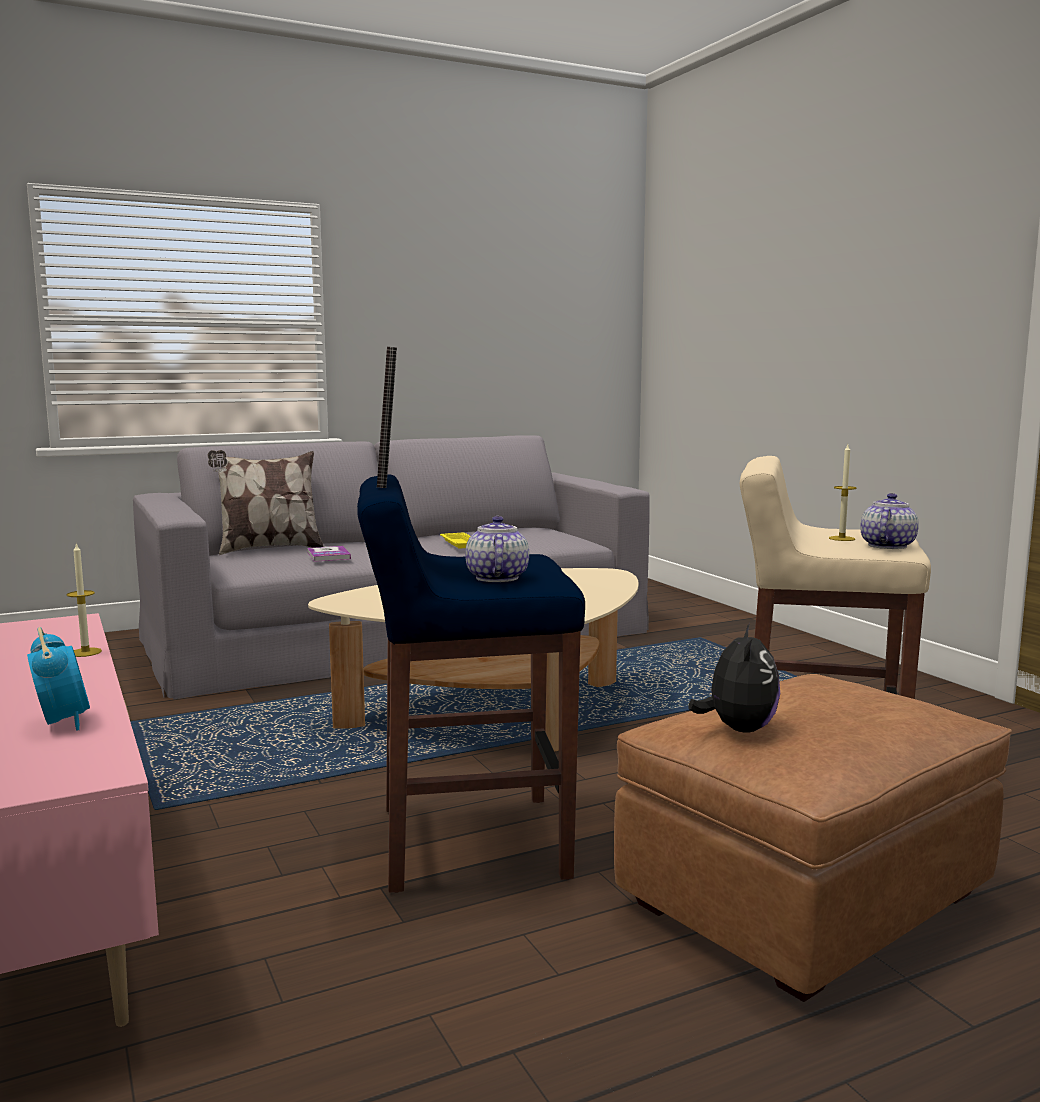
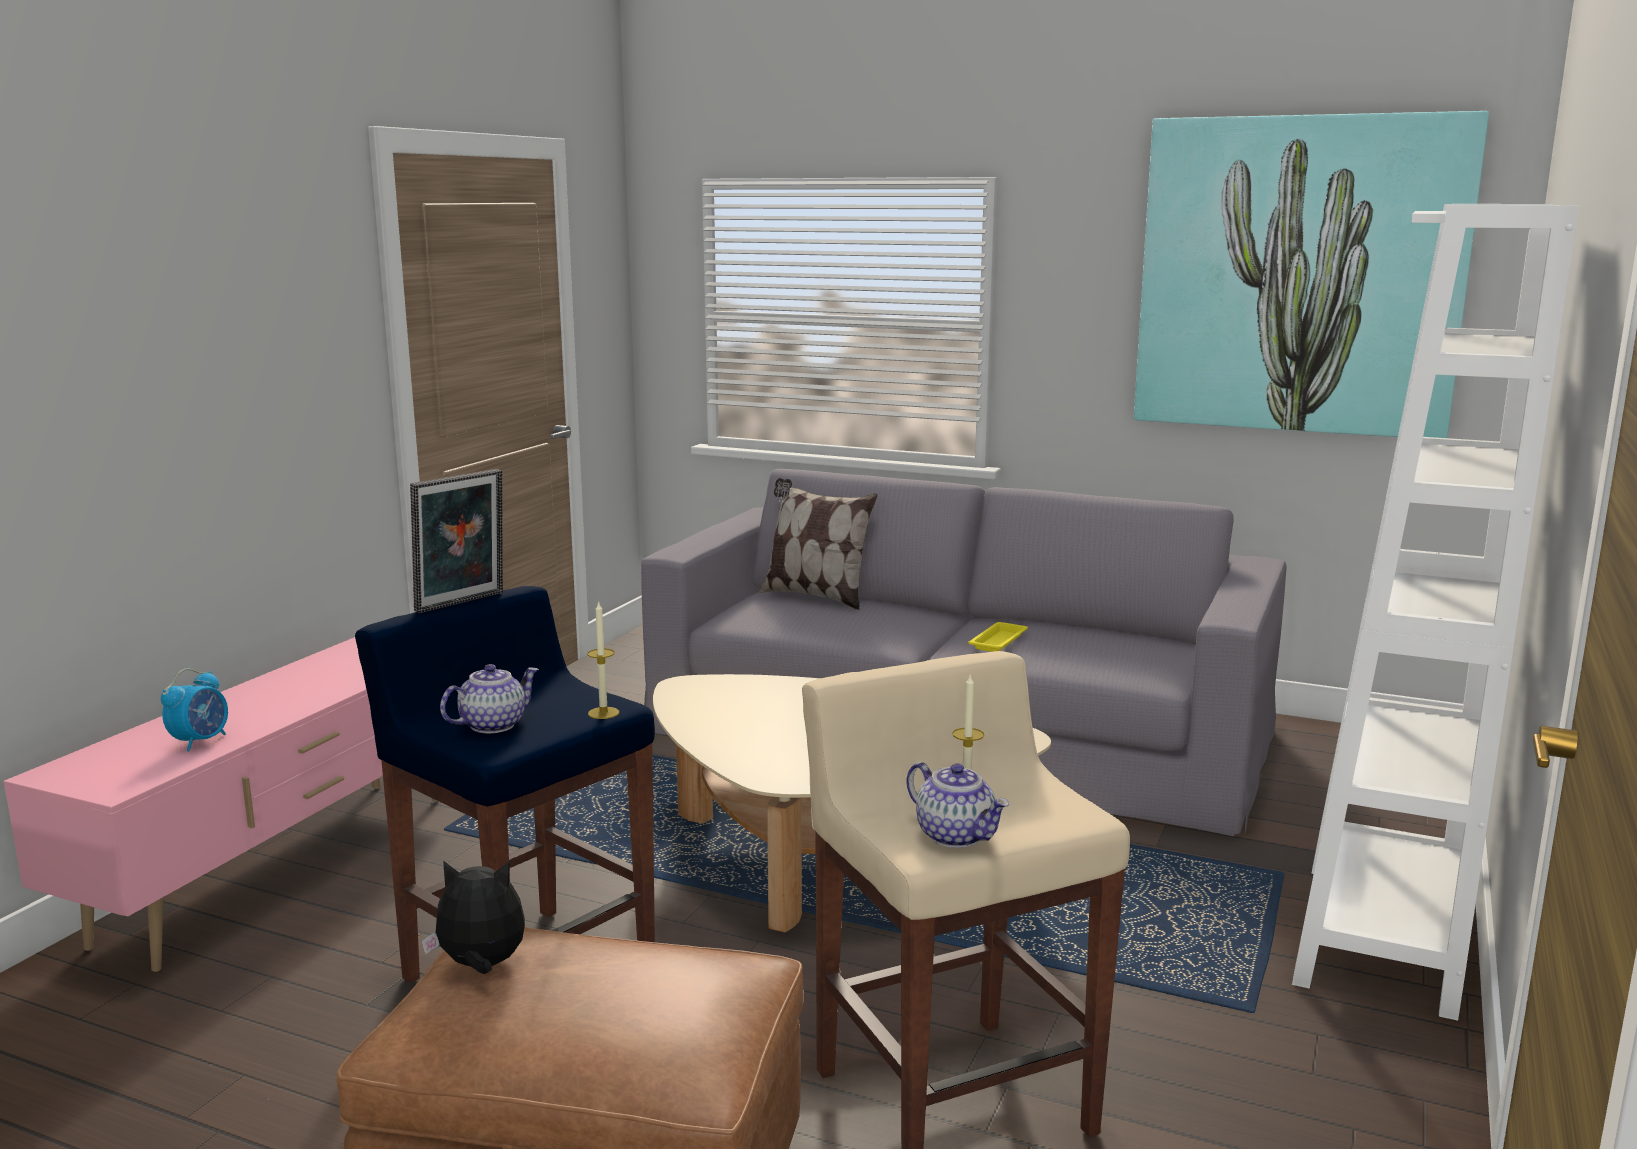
camera: 50 degrees right, 5 degrees up
candle [67,543,102,657] -> candle moved to [587,601,619,719]
book [308,546,351,562] -> none
plush toy [688,623,780,733] -> plush toy turned 150 degrees counterclockwise [421,860,525,974]
teapot [860,493,919,549] -> teapot turned 60 degrees clockwise [907,762,1009,848]
none -> picture [1134,111,1489,438]
none -> white bookcase [1292,204,1579,1021]

